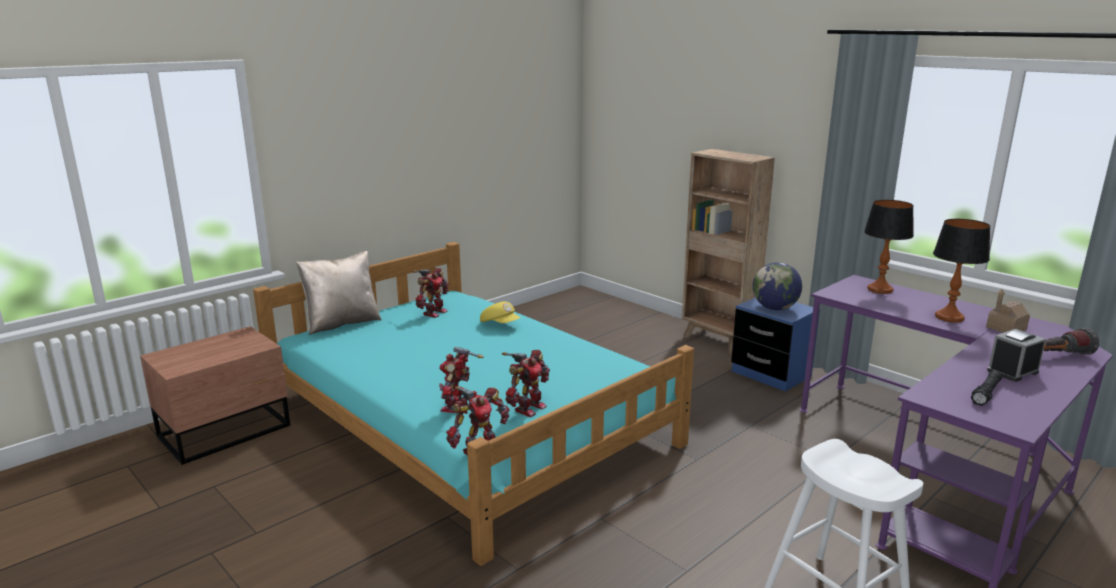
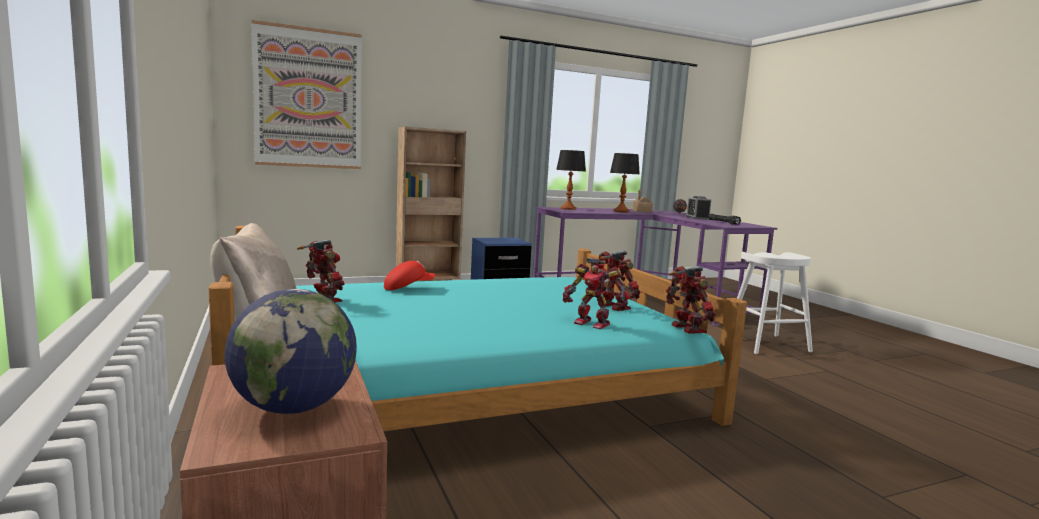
camera: 70 degrees left, 10 degrees down
yellow cap [480,301,520,323] -> red cap [384,261,436,290]
globe [753,262,802,310] -> globe moved to [224,289,357,414]
none -> picture [251,20,362,169]

